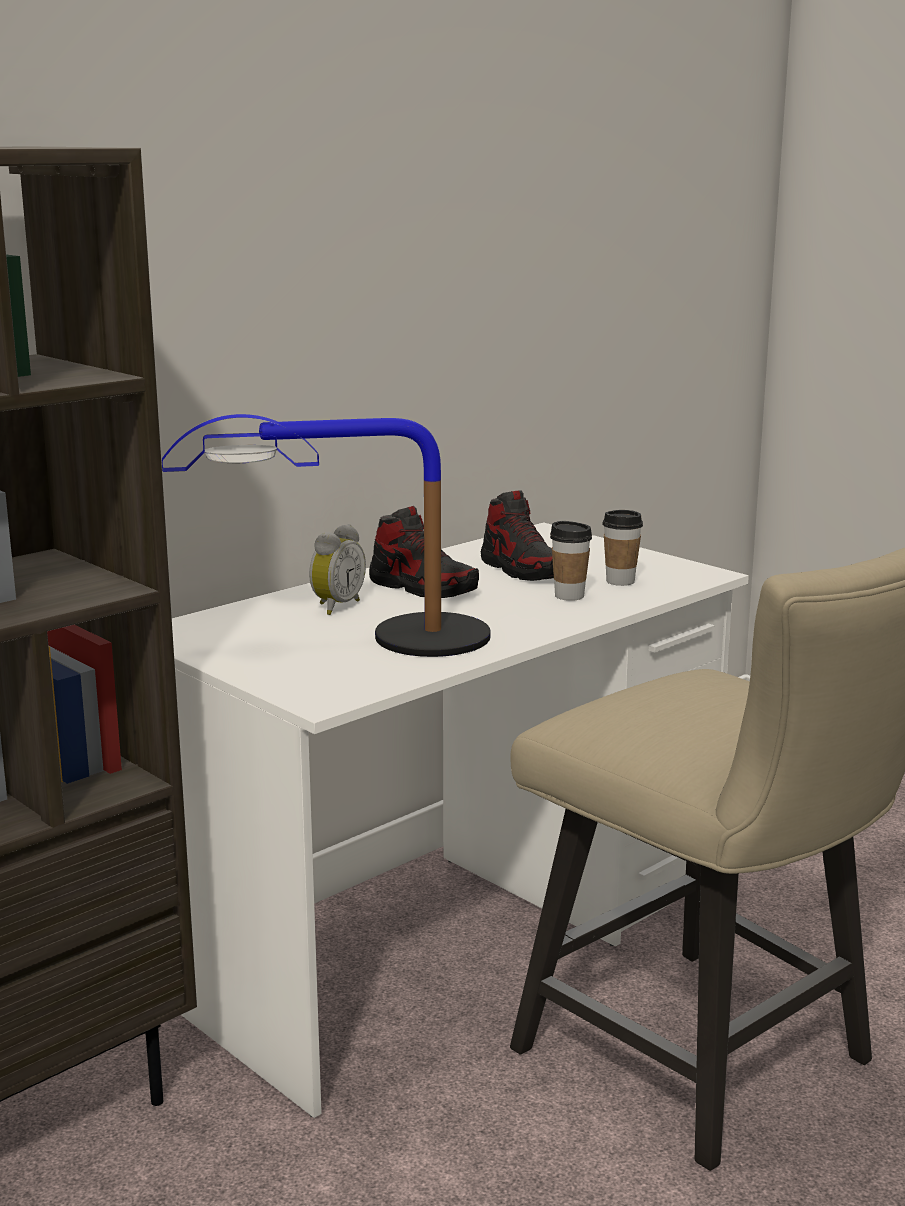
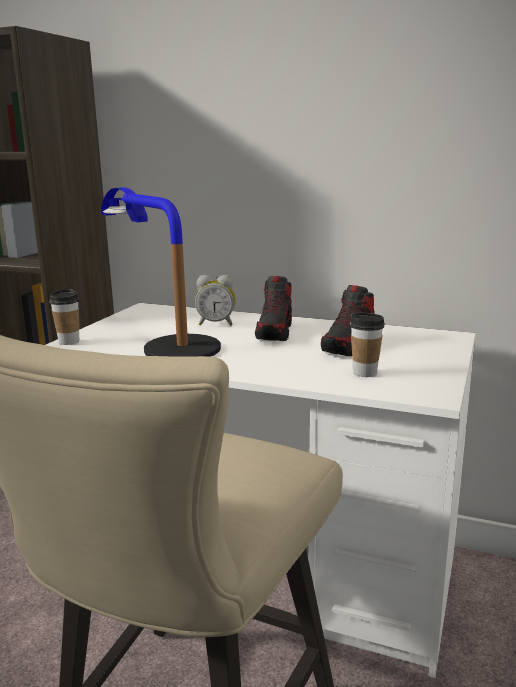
camera: 65 degrees right, 0 degrees up
cup [550,521,592,601] -> cup moved to [49,289,79,345]

